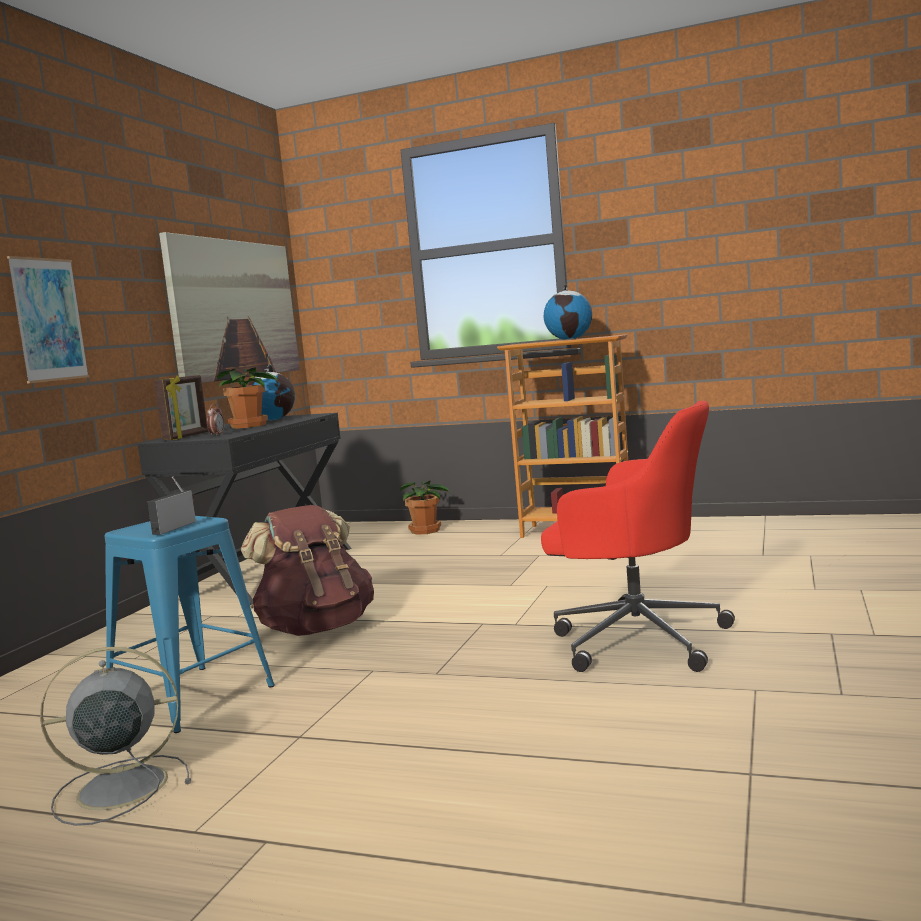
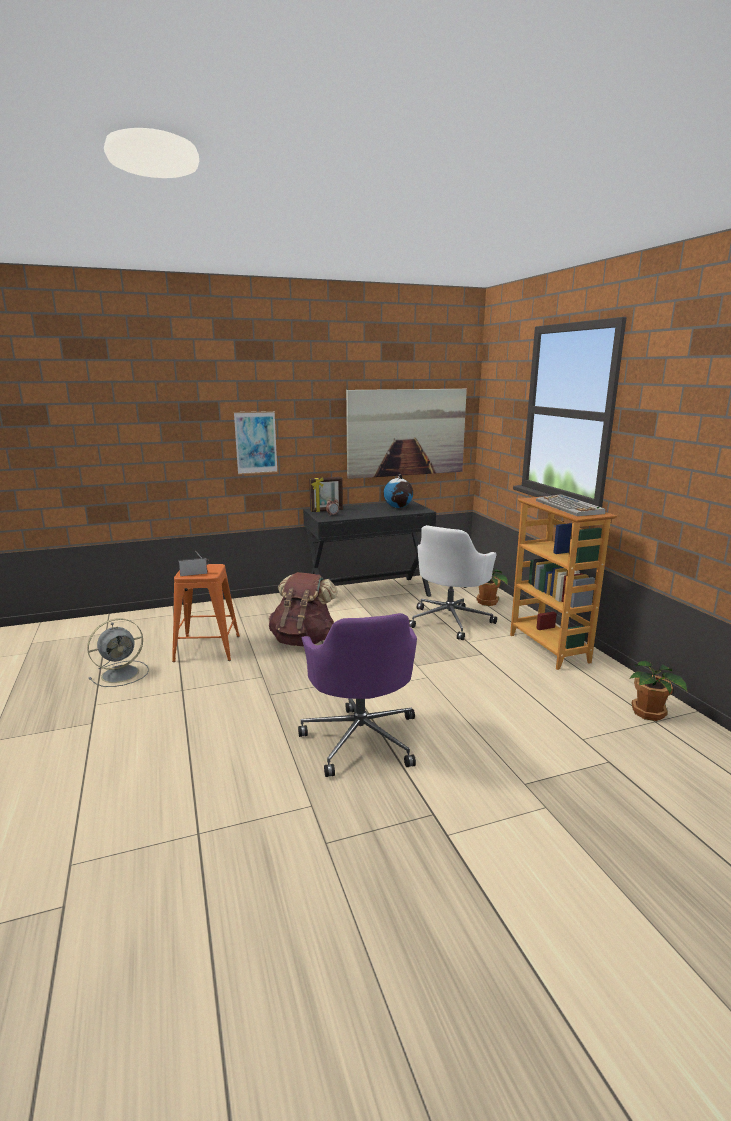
camera: 50 degrees right, 10 degrees up
grey fan [40,647,191,826] -> grey fan turned 105 degrees clockwise [87,618,149,687]
blue stool [104,516,275,733] -> orange stool [172,564,240,662]
potted plant [217,367,279,429] -> potted plant moved to [629,661,687,721]
red office chair [541,401,735,672] -> purple office chair [298,613,417,777]
globe [544,284,592,340] -> keyboard [536,494,606,516]
none -> white office chair [409,525,497,640]

